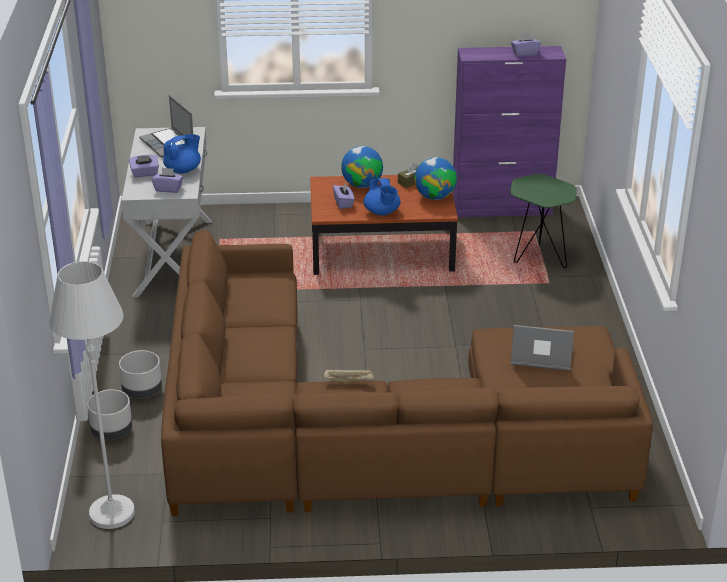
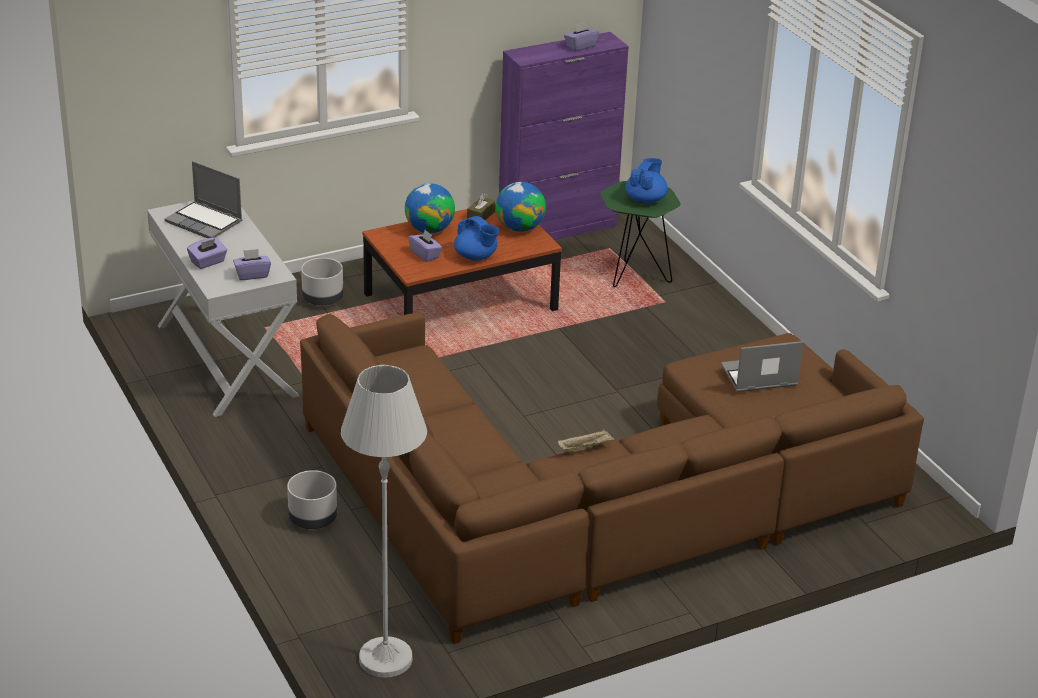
camera: 25 degrees left, 0 degrees up
grey planter [87,389,132,440] -> grey planter moved to [301,258,343,306]
blue teapot [163,134,201,174] -> blue teapot moved to [625,158,668,204]

